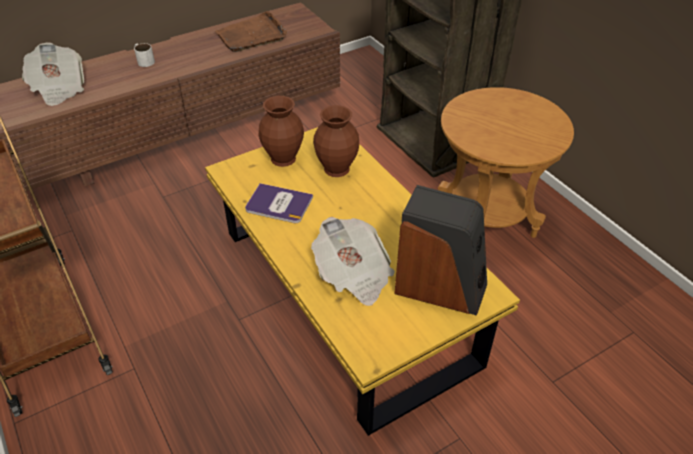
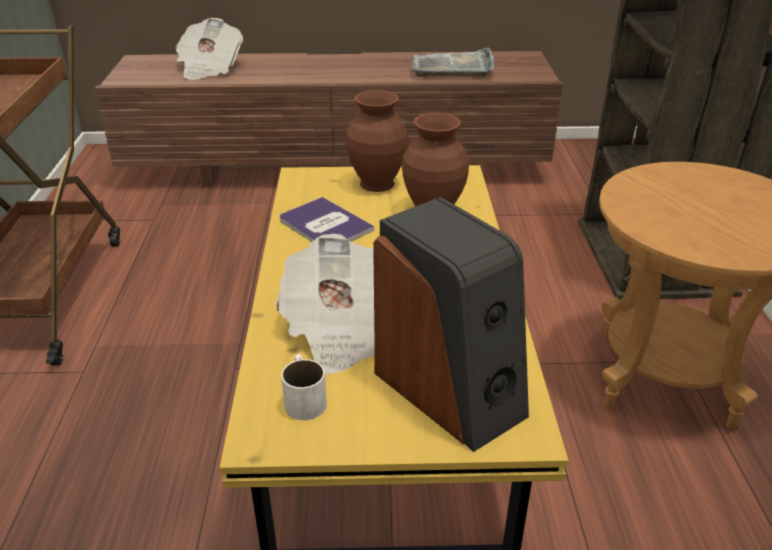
camera: 30 degrees right, 10 degrees down
white mug [134,43,155,67] -> white mug moved to [281,354,327,420]
brown tray [215,11,288,52] -> grey tray [412,48,494,77]

